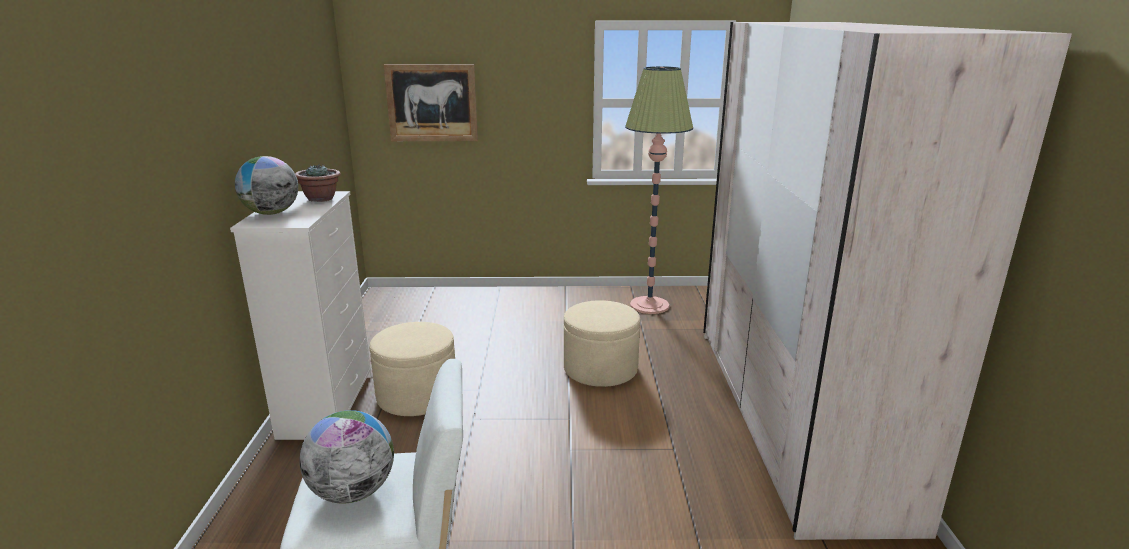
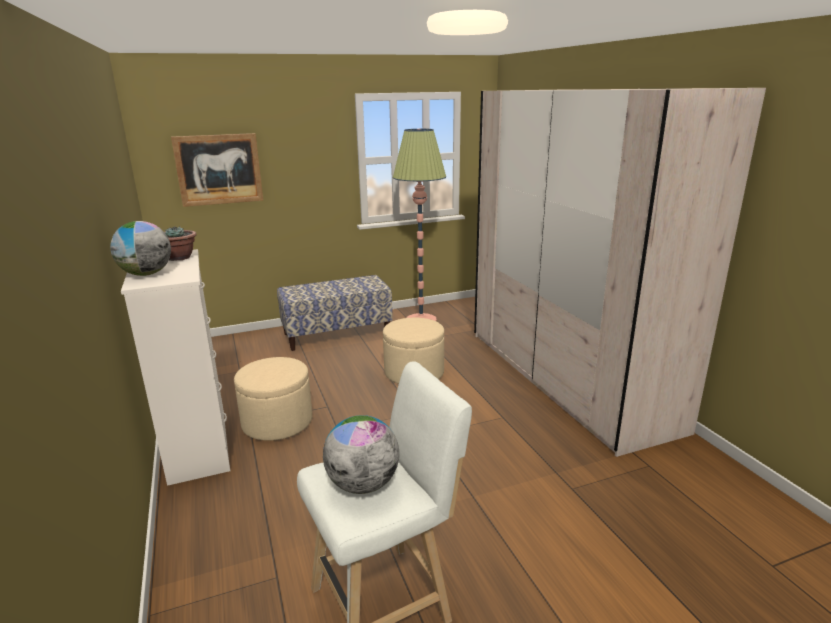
camera: 20 degrees left, 0 degrees up
none -> bench [277,275,393,351]

